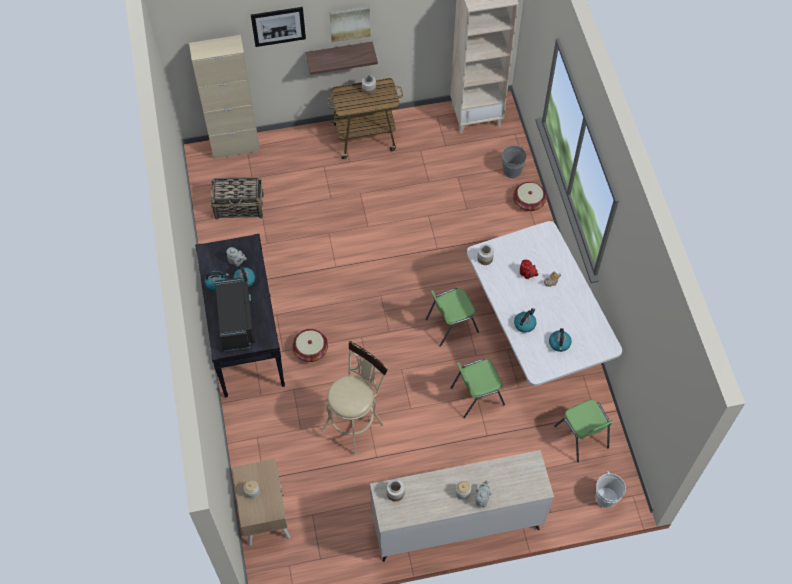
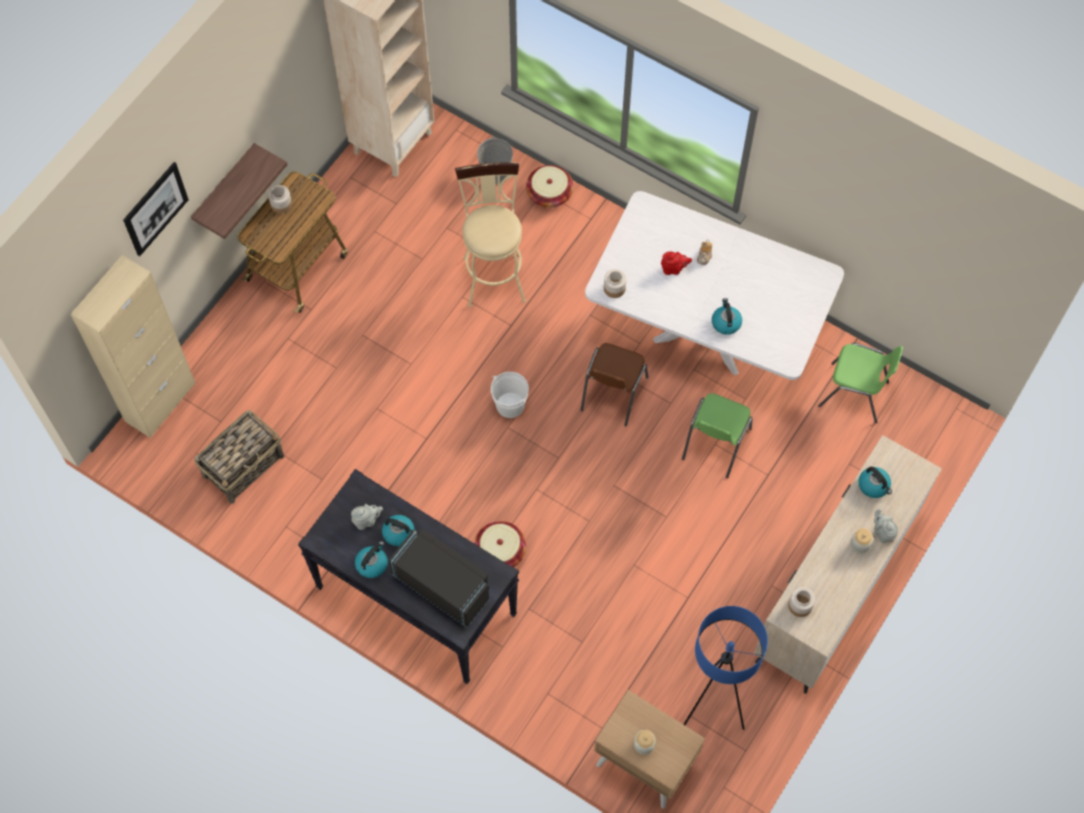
camera: 45 degrees left, 5 degrees up
beige stool [322,341,388,456] -> beige stool moved to [455,163,526,308]
picture [329,6,370,42] -> none
green chair [426,288,479,347] -> brown chair [581,343,648,427]
kettle [549,328,572,352] -> kettle moved to [858,466,892,498]
white bucket [596,471,626,508] -> white bucket moved to [491,372,529,418]
none -> blue floor lamp [683,606,768,730]

